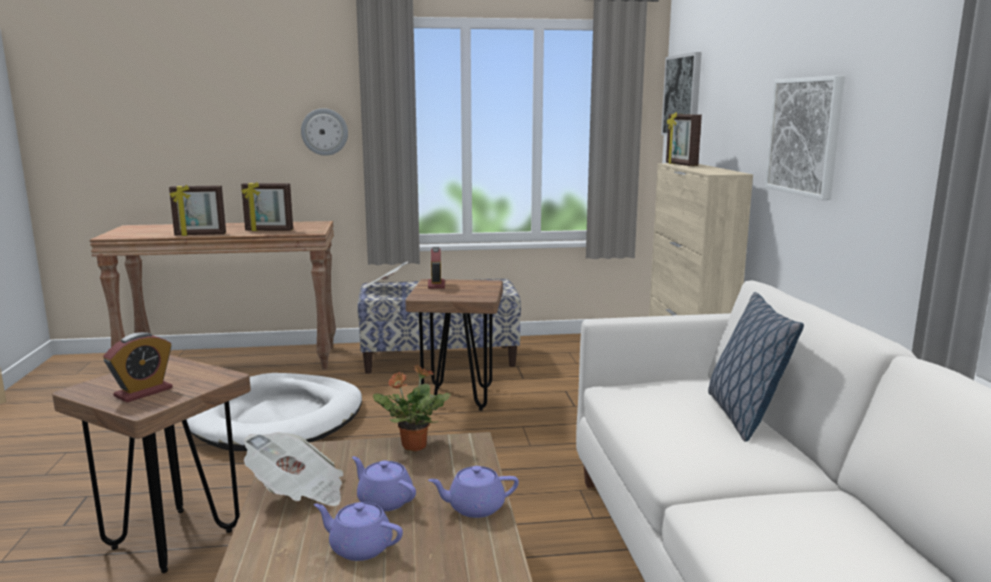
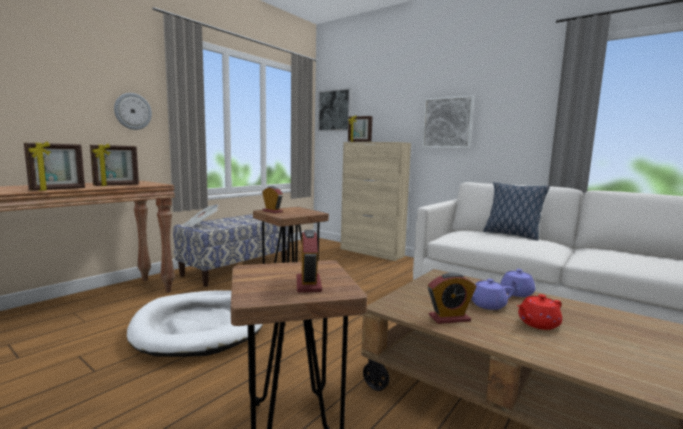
camera: 45 degrees left, 5 degrees down
newspaper [244,433,344,506] -> alarm clock [428,272,476,324]
purple teapot [314,502,403,561] -> red teapot [517,294,562,330]
potted plant [373,364,451,451] -> none

